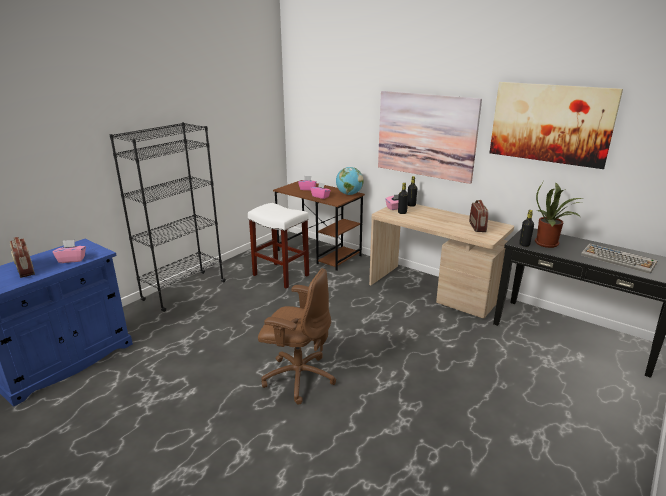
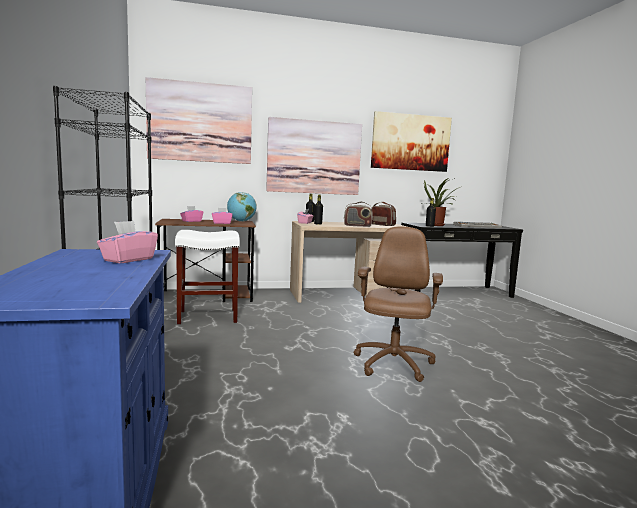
camera: 50 degrees left, 15 degrees down
radio [10,237,35,278] -> radio moved to [344,202,373,227]
brown office chair [258,268,336,404] -> brown office chair turned 45 degrees counterclockwise [354,226,443,382]
none -> picture [146,77,252,164]

